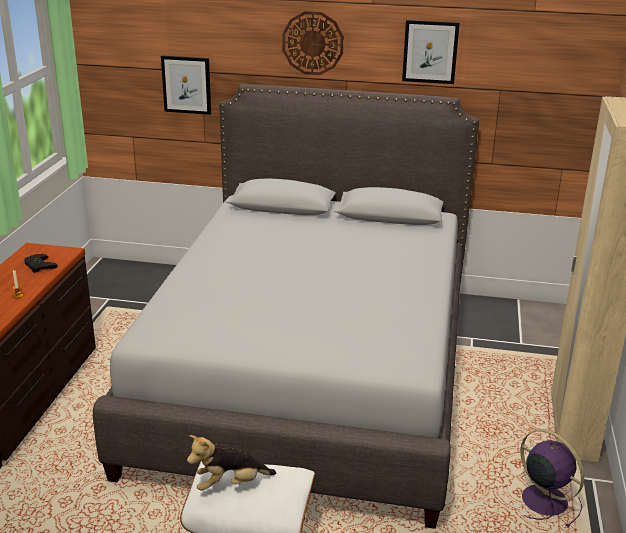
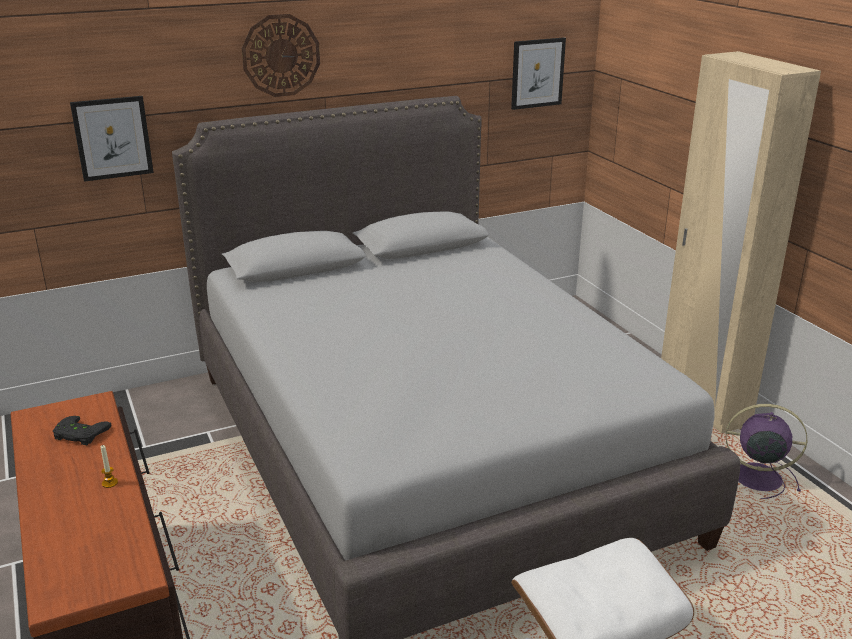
camera: 35 degrees left, 0 degrees up
plush toy [187,435,276,491] -> none
picture [402,20,460,84] -> picture moved to [511,37,566,110]

